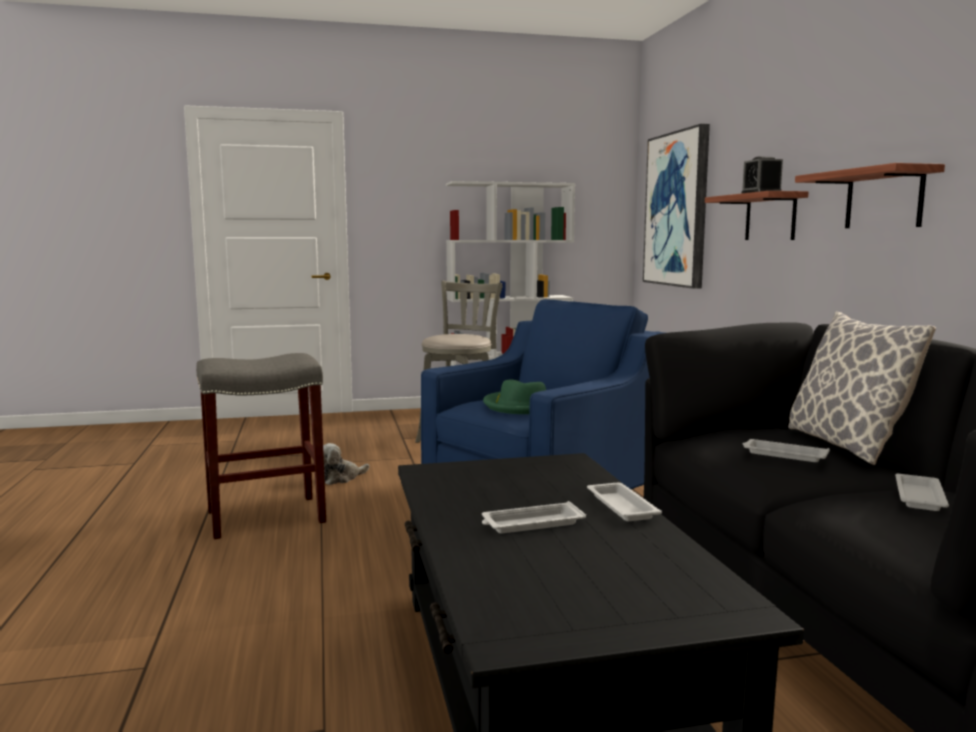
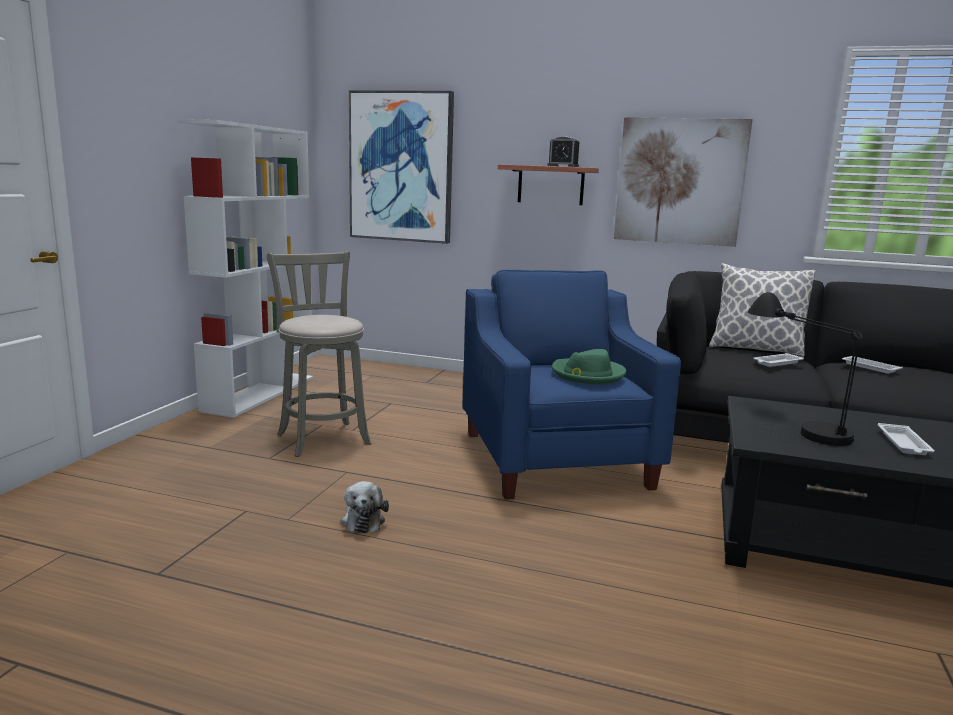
camera: 60 degrees left, 5 degrees up
grey stool [196,353,326,539] -> none
white tray [587,483,662,521] -> none
shelf [795,163,945,228] -> picture [614,117,753,247]
none -> black table lamp [748,292,863,446]

